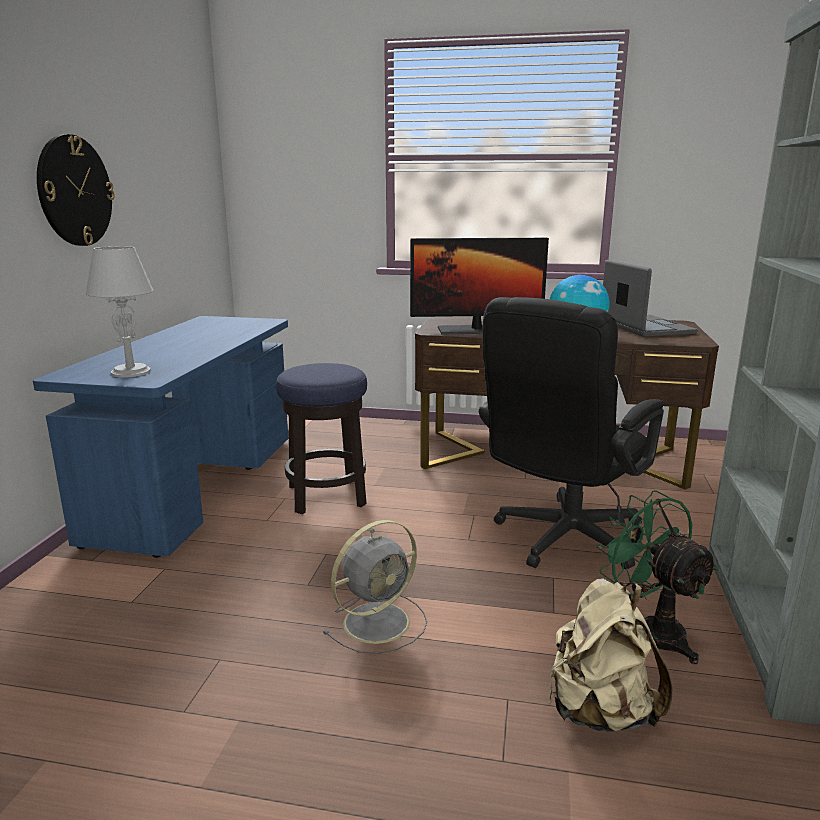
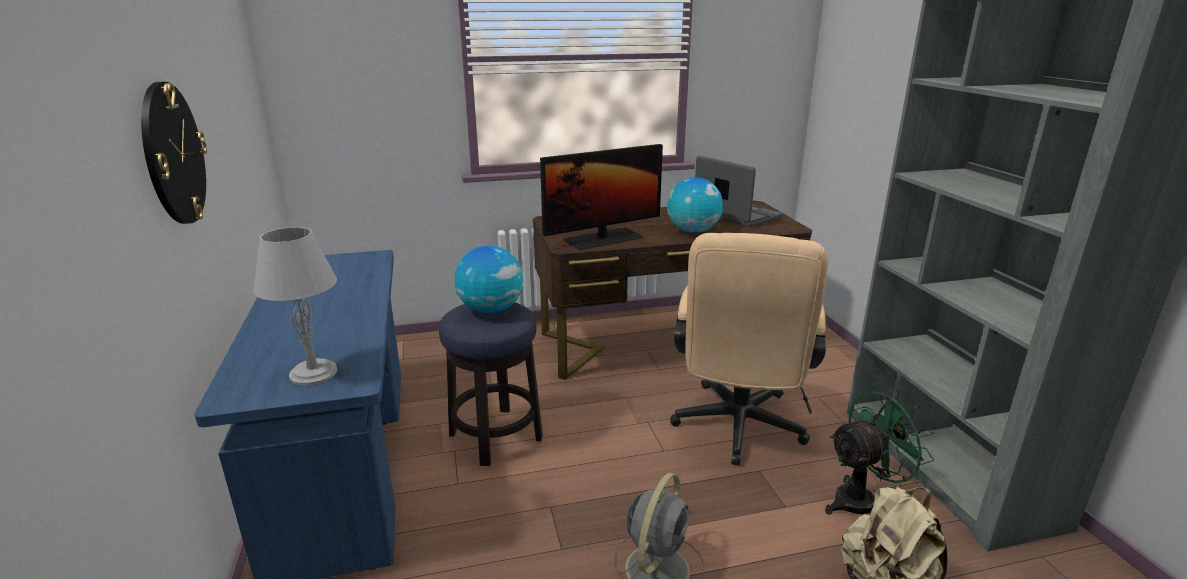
camera: 25 degrees left, 5 degrees up
black office chair [479,297,664,569] -> beige office chair [670,233,828,466]
green fan [597,490,719,664] -> green fan turned 120 degrees clockwise [825,390,934,514]
none -> globe [455,245,524,314]

